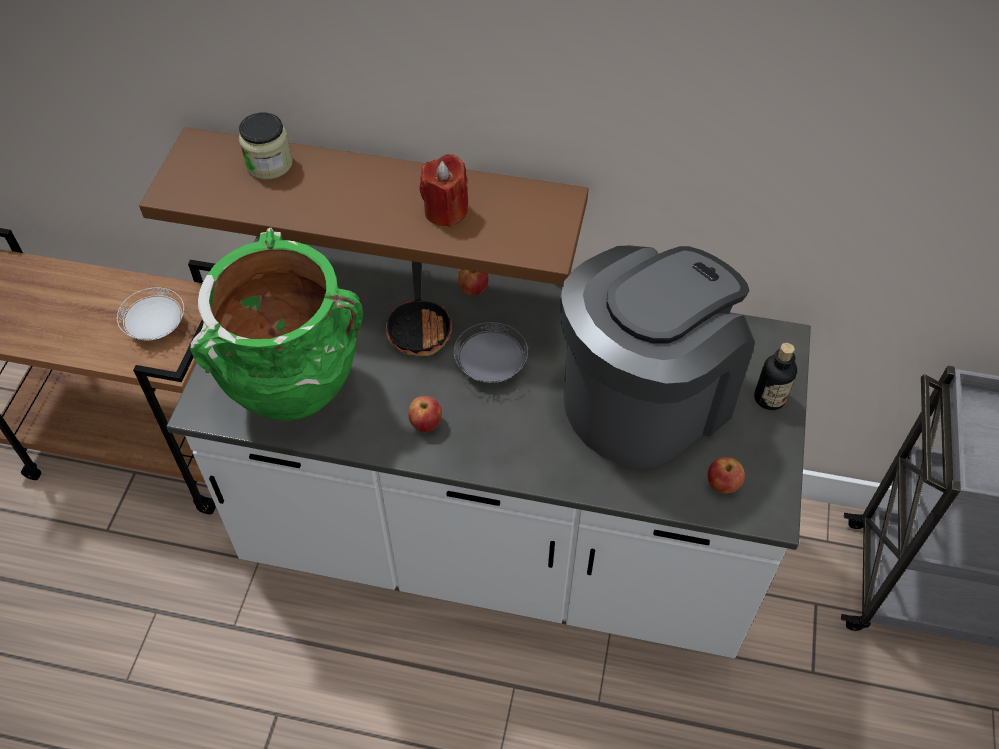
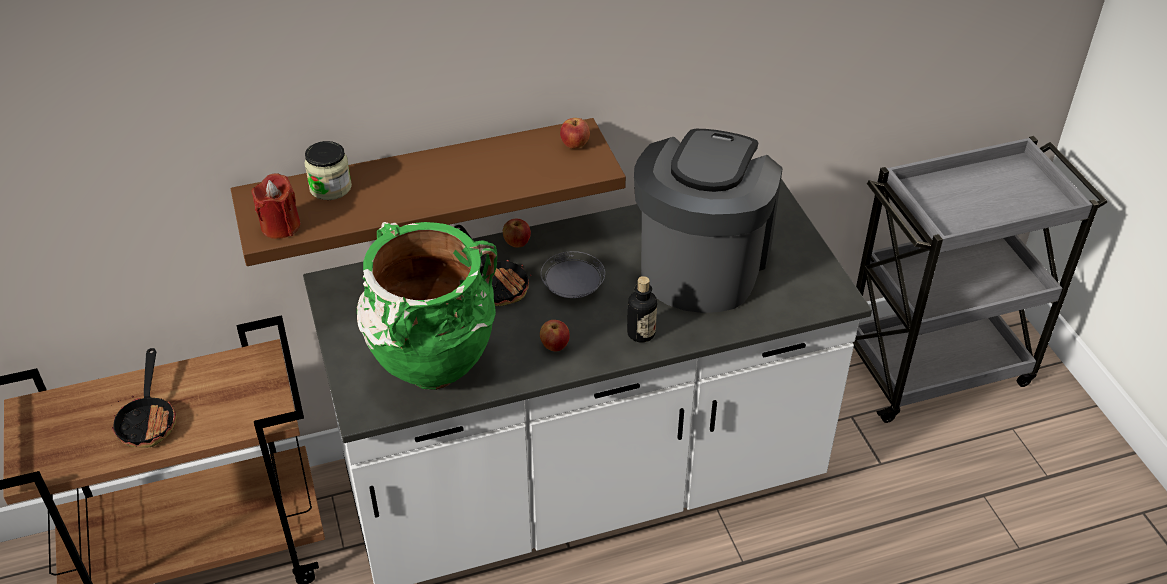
camera: 30 degrees left, 10 degrees down
white plate [117,287,184,340] -> none
red candle [419,154,468,227] -> red candle moved to [252,173,300,239]
apple [707,457,745,494] -> apple moved to [560,118,590,149]
bottle [754,343,797,410] -> bottle moved to [627,276,657,343]
none -> frying pan [112,348,177,448]

